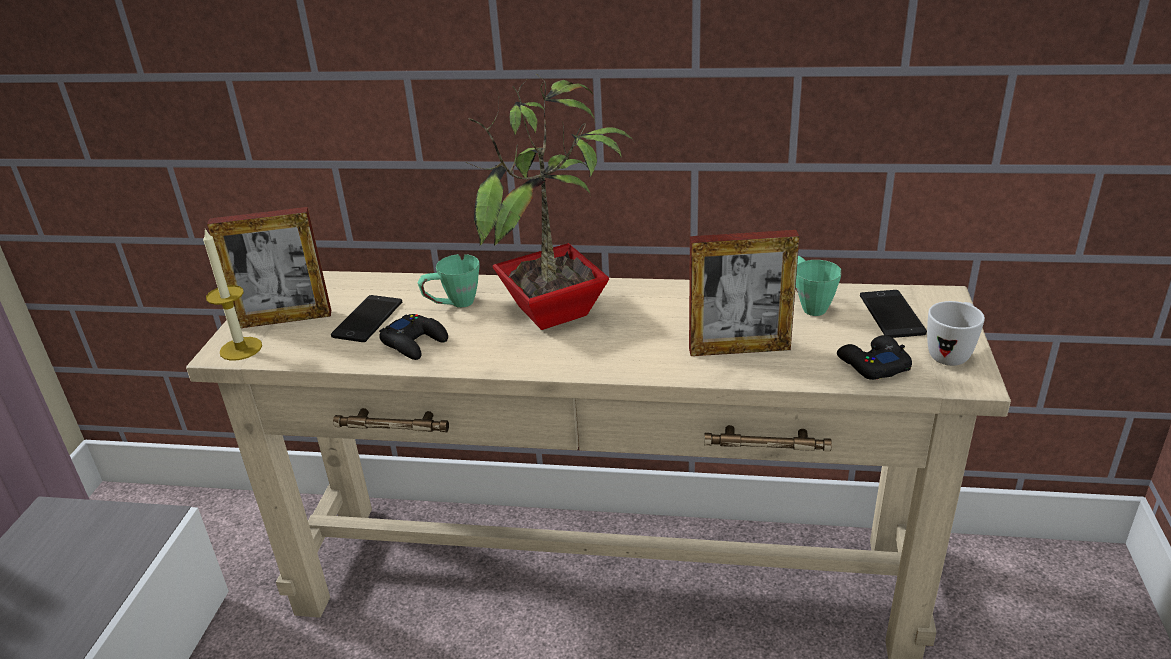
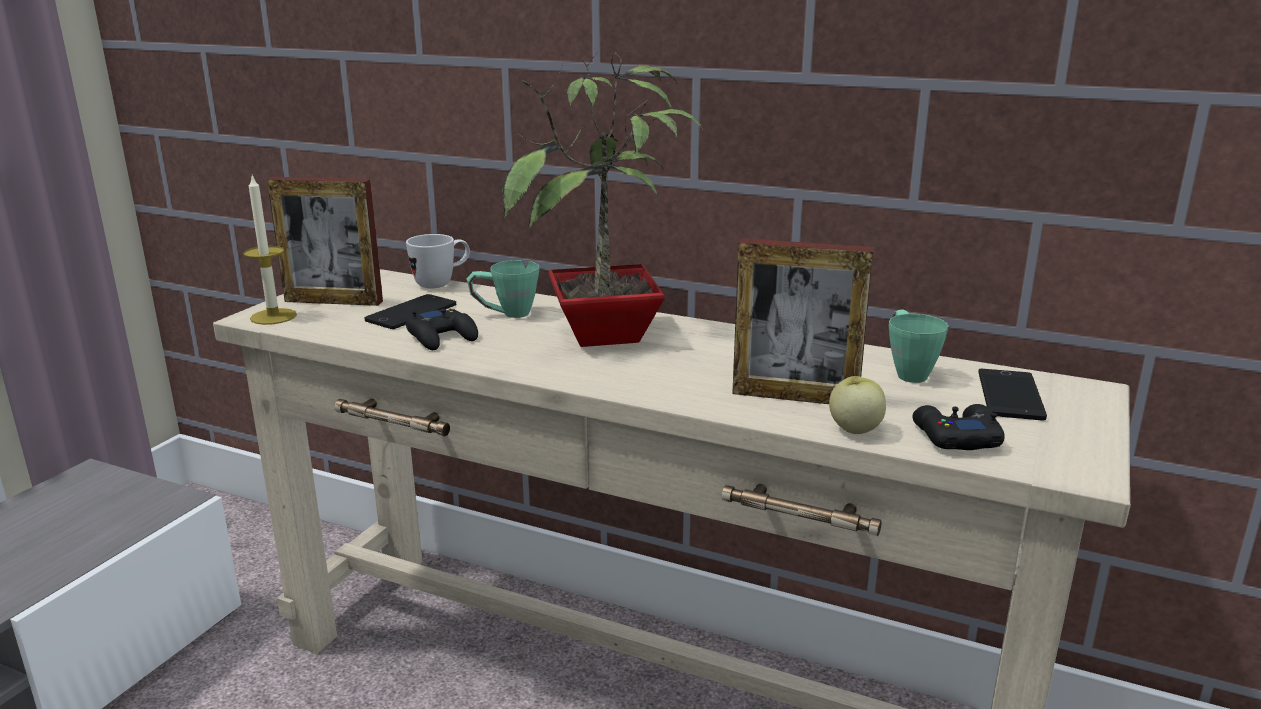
camera: 15 degrees right, 10 degrees down
white mug [927,301,985,366] -> white mug moved to [406,234,470,288]
none -> apple [829,376,886,434]

